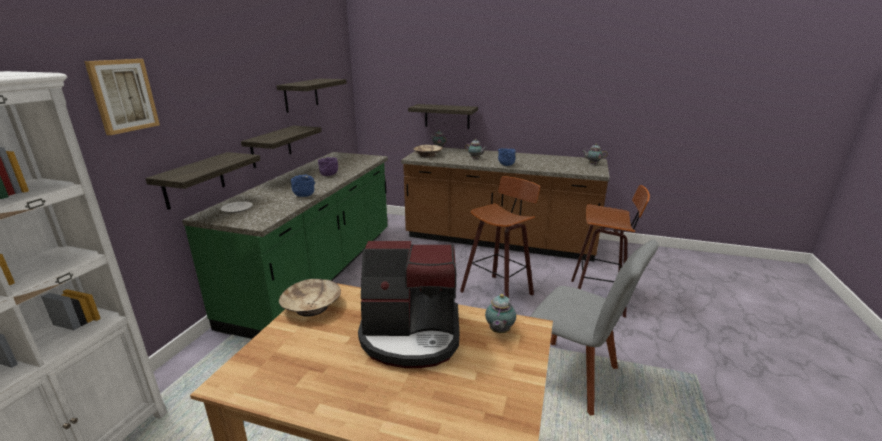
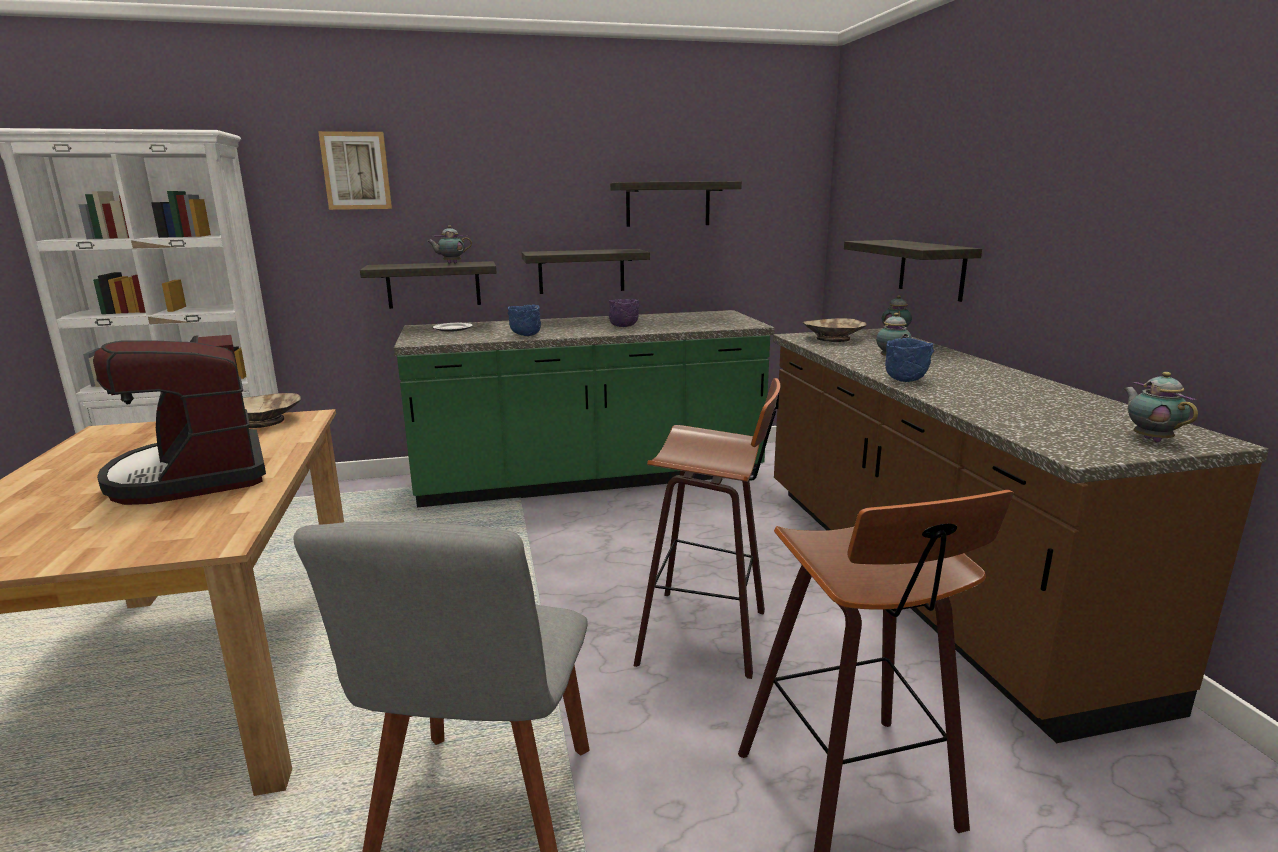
camera: 60 degrees right, 5 degrees down
teapot [485,293,516,333] -> teapot moved to [427,225,472,264]

